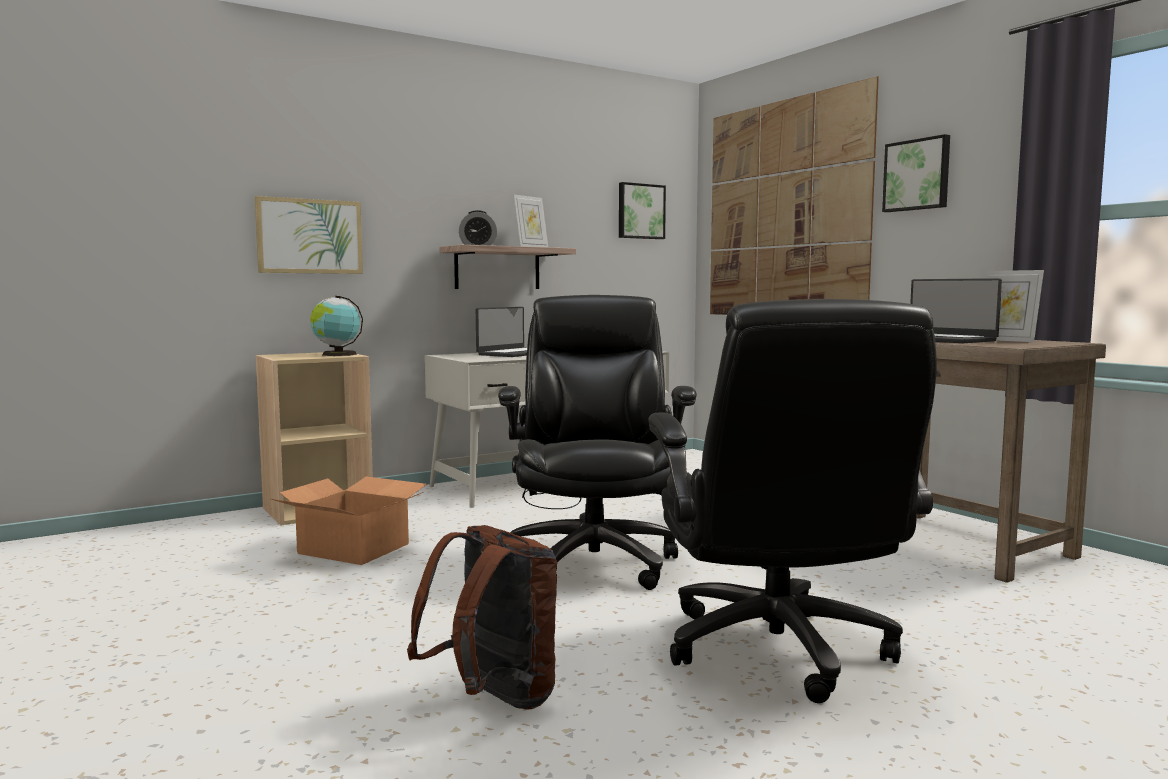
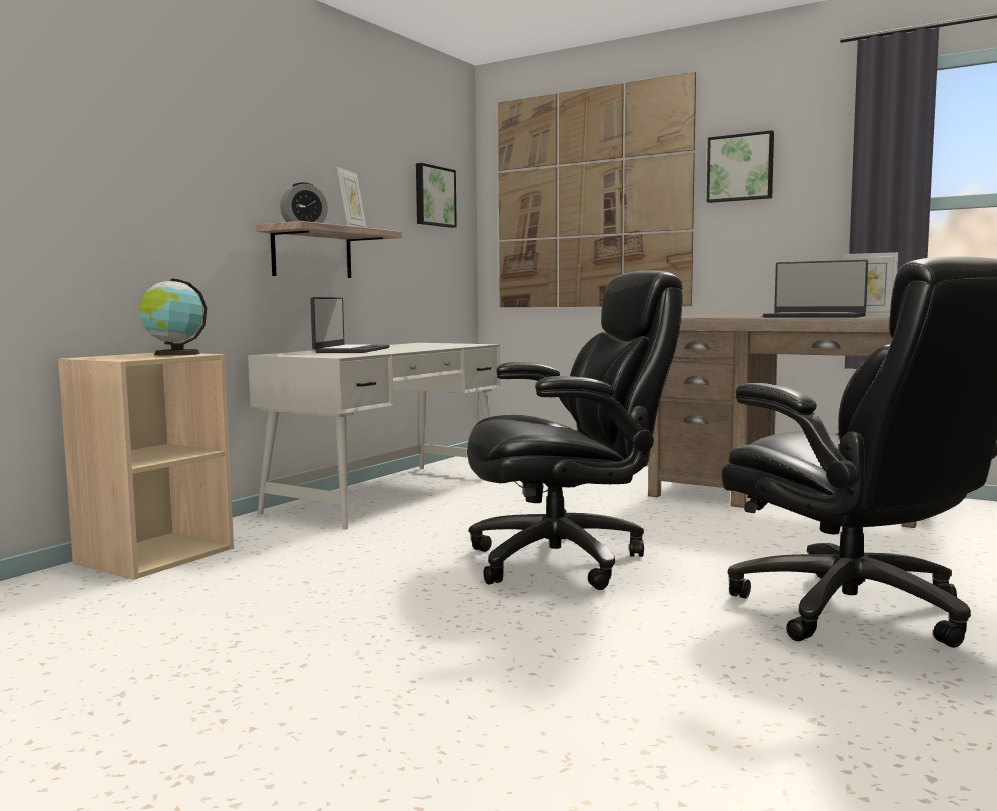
camera: 25 degrees left, 0 degrees up
picture [255,196,363,274] -> none
cardboard box [271,477,427,565] -> none
brown backpack [407,525,558,710] -> none
black office chair [498,295,697,590] -> black office chair turned 105 degrees clockwise [467,270,683,590]

